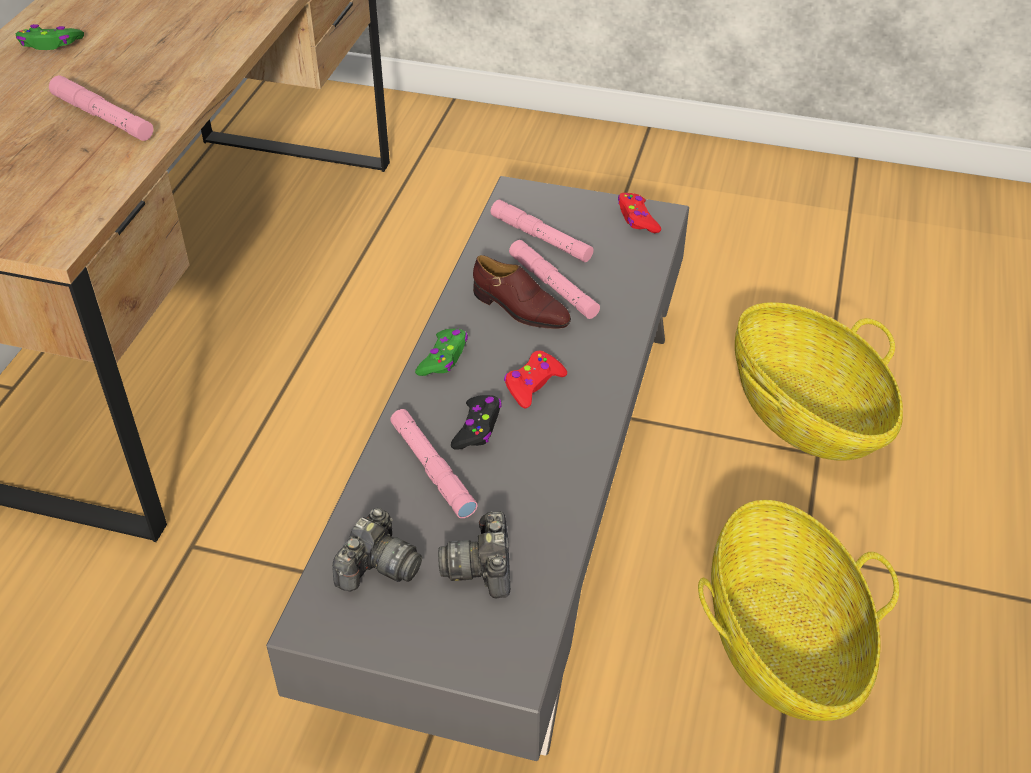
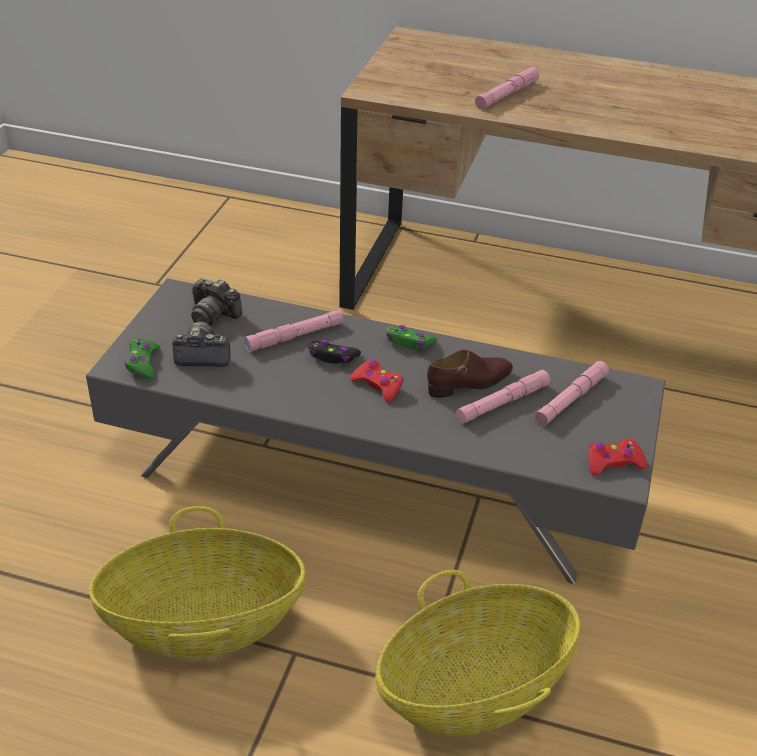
camera: 90 degrees right, 5 degrees down
green game controller [16,24,84,50] -> green game controller moved to [124,338,160,379]
brown shoe [473,255,571,329] -> brown shoe turned 150 degrees counterclockwise [427,350,513,398]

